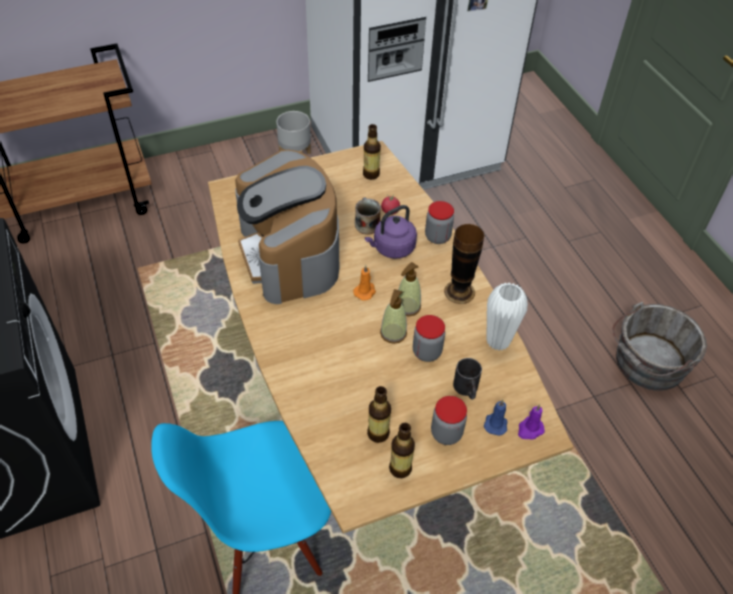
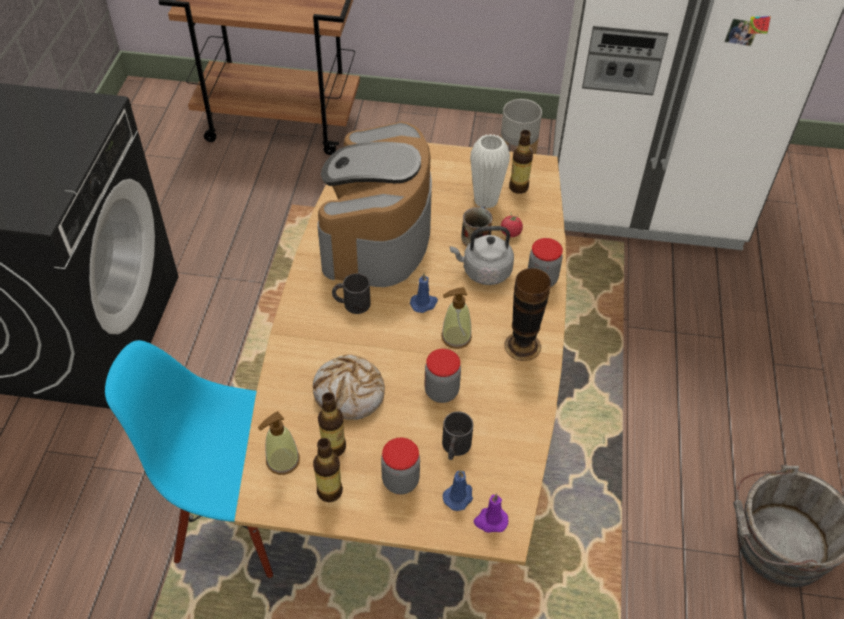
camera: 30 degrees right, 0 degrees up
orange candle [353,265,376,301] -> blue candle [410,273,438,313]
purple kettle [365,205,417,259] -> grey kettle [450,226,514,285]
soap dispenser [380,289,407,344] -> soap dispenser moved to [258,411,300,475]
white vase [487,282,528,351] -> white vase moved to [470,134,510,209]
none -> bread [313,354,385,420]
none -> black mug [332,273,371,314]

